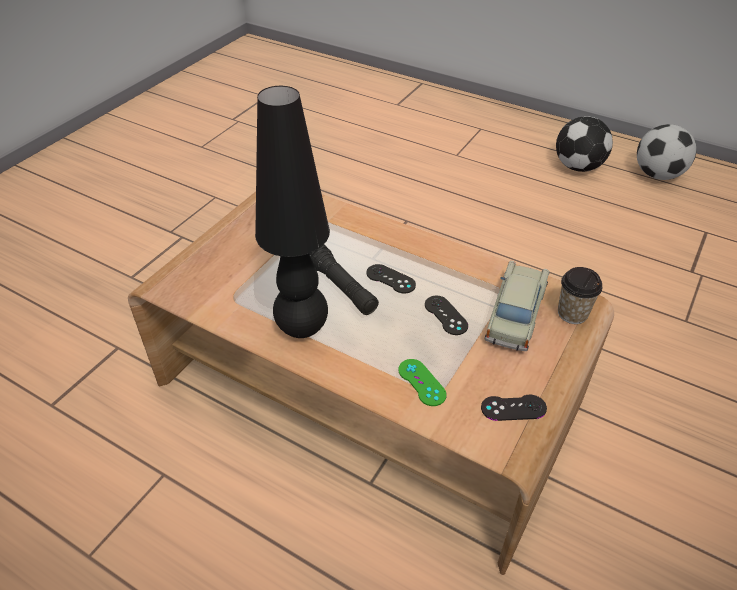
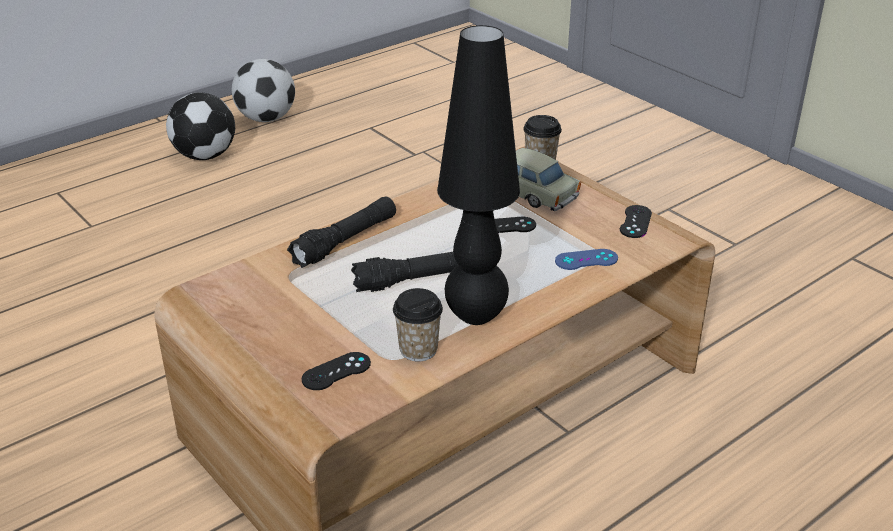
camera: 70 degrees left, 10 degrees down
black game controller [366,264,416,294] -> black game controller moved to [302,352,371,390]
green game controller [398,359,447,406] -> blue game controller [555,249,618,270]
none -> black flashlight [287,196,396,268]
none -> cup [393,288,443,362]

